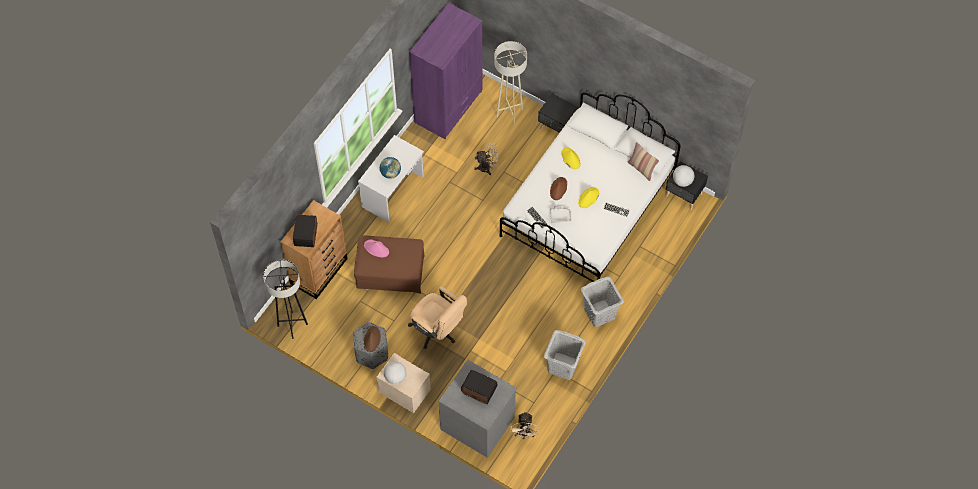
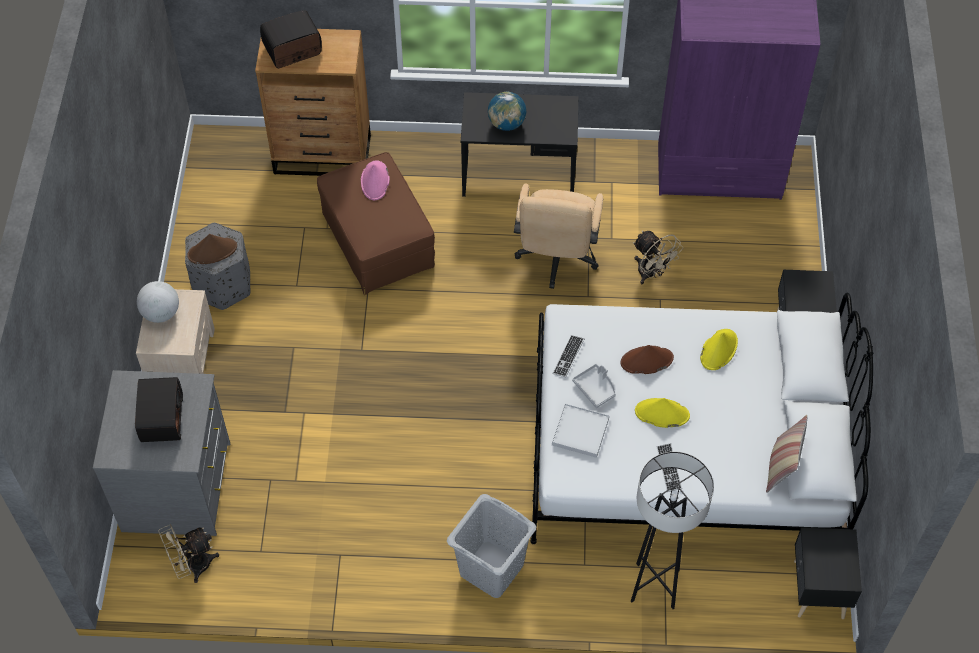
camera: 60 degrees right, 5 degrees down
black floor lamp [263,260,308,339] -> black floor lamp moved to [631,452,714,609]
white desk [358,135,424,222] -> black desk [461,92,578,197]
beige office chair [408,287,467,349] -> beige office chair moved to [514,184,603,289]
beige floor lamp [494,41,527,125] -> none
grey laundry basket [544,330,586,380] -> none
globe [673,165,694,187] -> none
none -> white tray [552,404,609,458]

